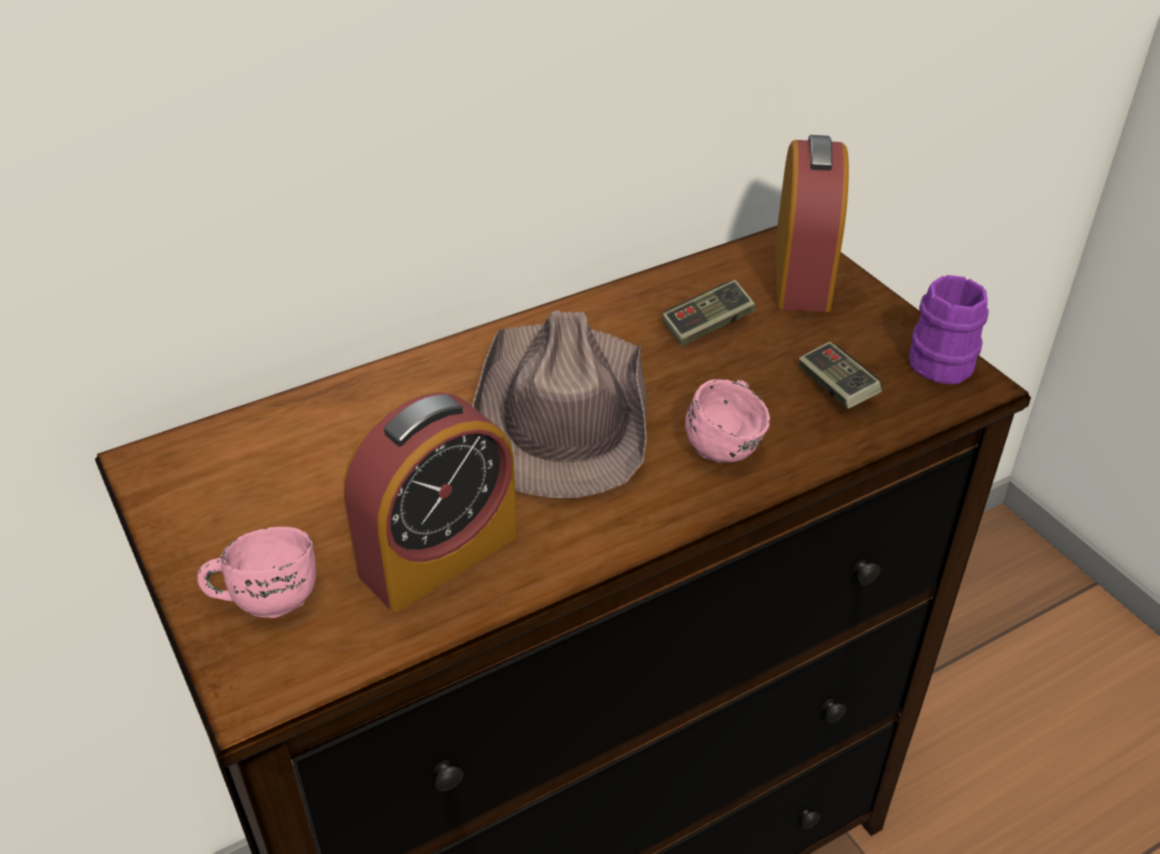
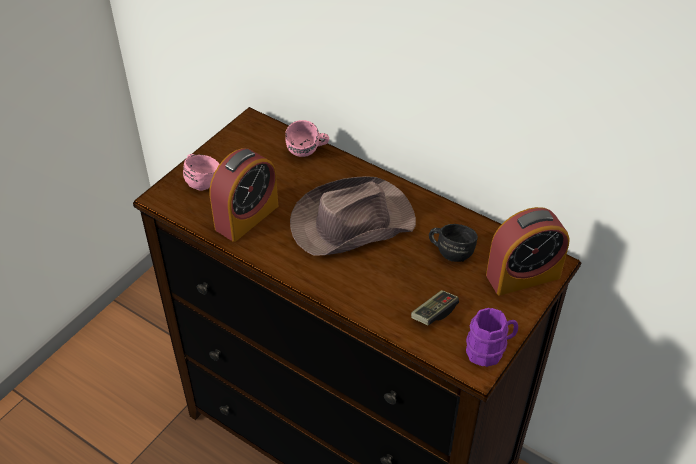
camera: 65 degrees right, 5 degrees up
alarm clock [344,391,518,612] -> alarm clock turned 75 degrees counterclockwise [209,148,278,242]
game controller [662,280,755,346] -> black mug [429,224,478,262]
pink mug [685,379,770,463] -> pink mug moved to [285,120,329,157]

